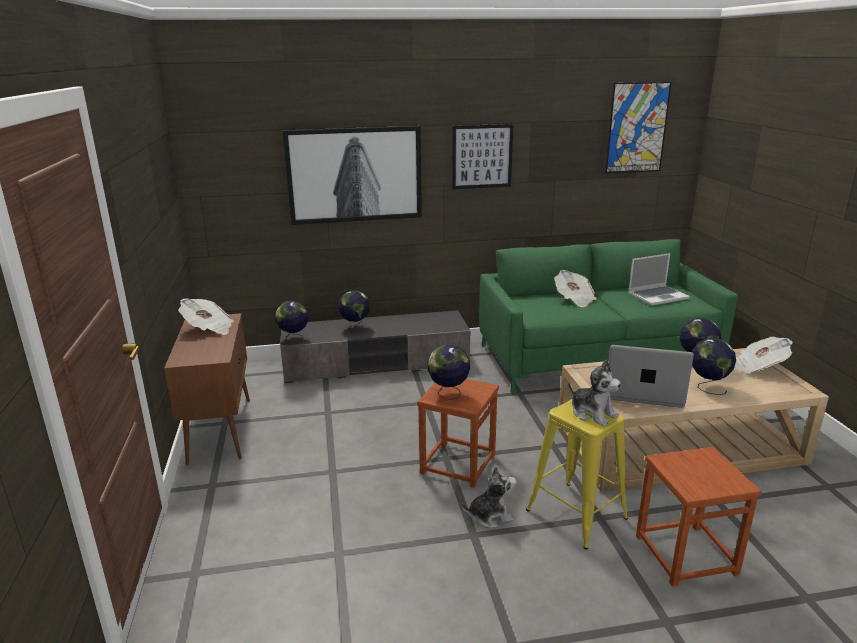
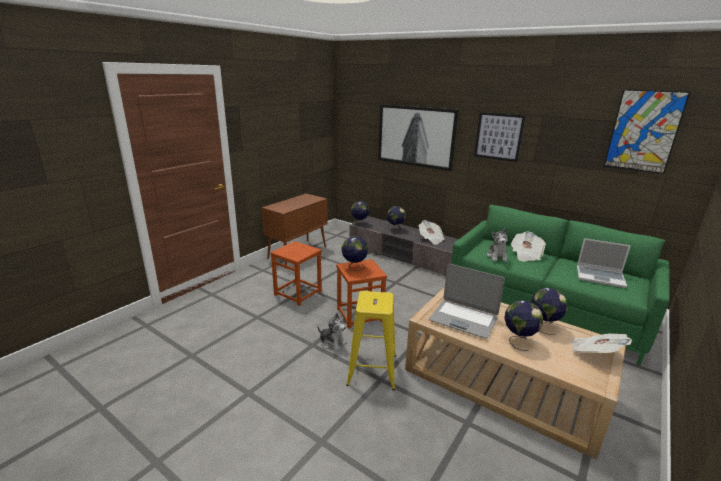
camera: 45 degrees right, 0 degrees up
newspaper [178,298,234,335] -> newspaper moved to [419,220,445,245]
plush toy [568,360,621,426] -> plush toy moved to [487,228,508,262]
laptop [608,345,694,408] -> laptop turned 150 degrees clockwise [429,264,505,339]
brown stool [636,447,762,587] -> brown stool moved to [270,241,322,306]

